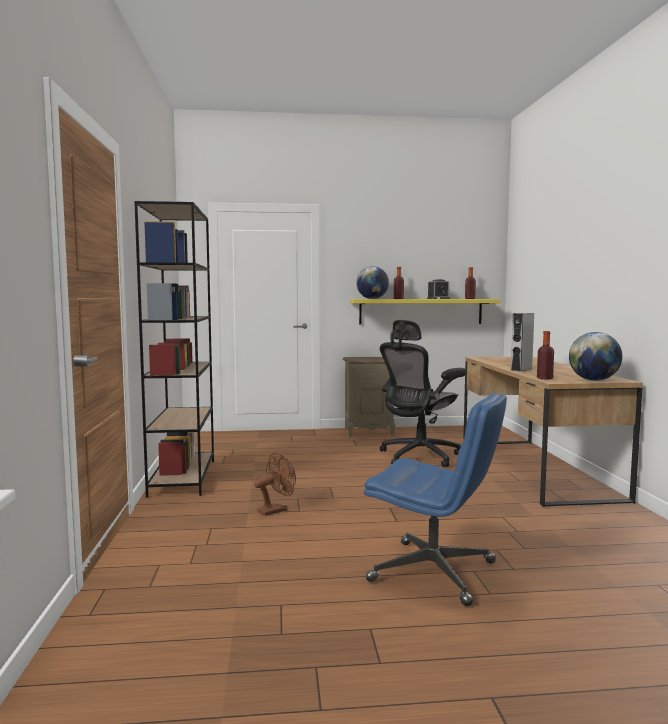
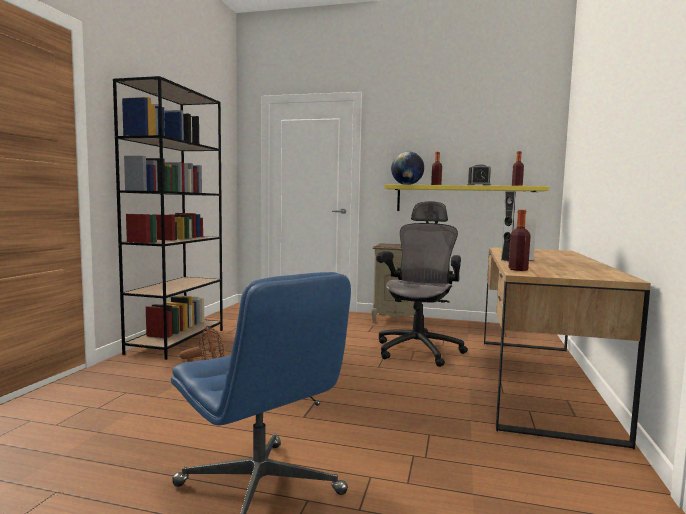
camera: 20 degrees right, 0 degrees up
office chair [380,320,467,467] -> office chair turned 135 degrees clockwise [376,201,468,367]
globe [569,332,622,381] -> none

